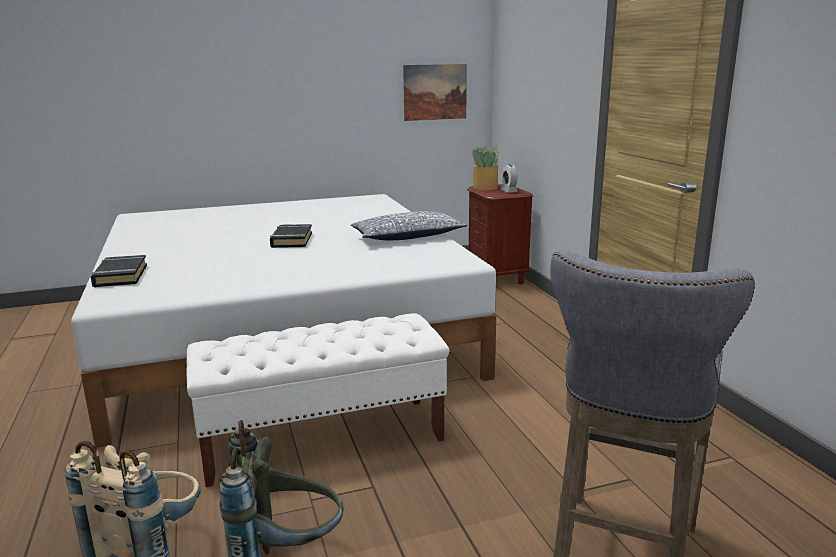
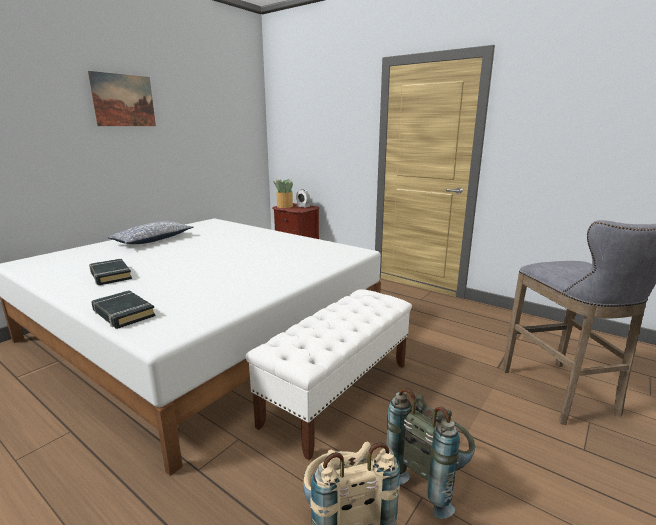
camera: 35 degrees left, 0 degrees up
black book [270,224,312,248] -> black book moved to [89,259,132,285]
pillow [351,211,468,240] -> pillow moved to [107,221,193,244]
picture [403,64,467,121] -> picture moved to [88,71,156,126]

